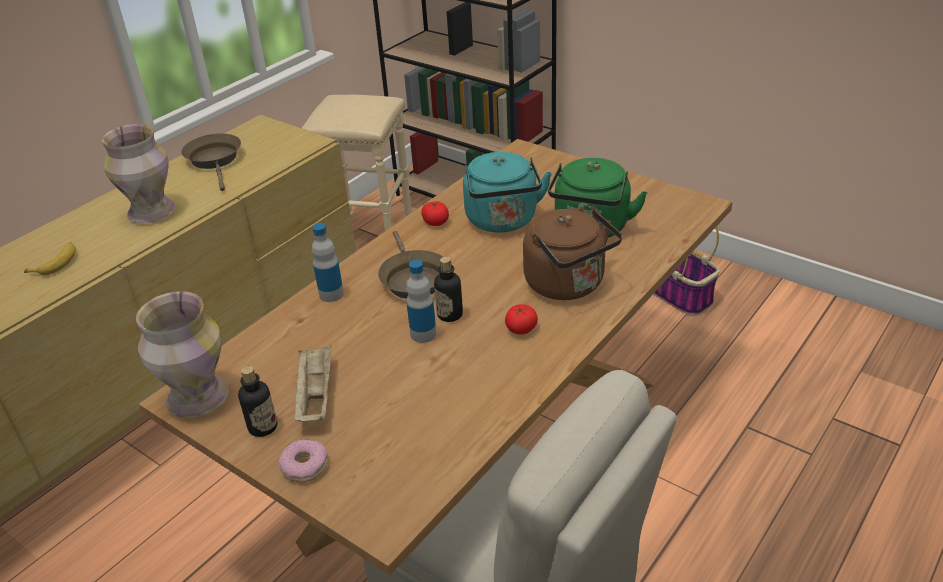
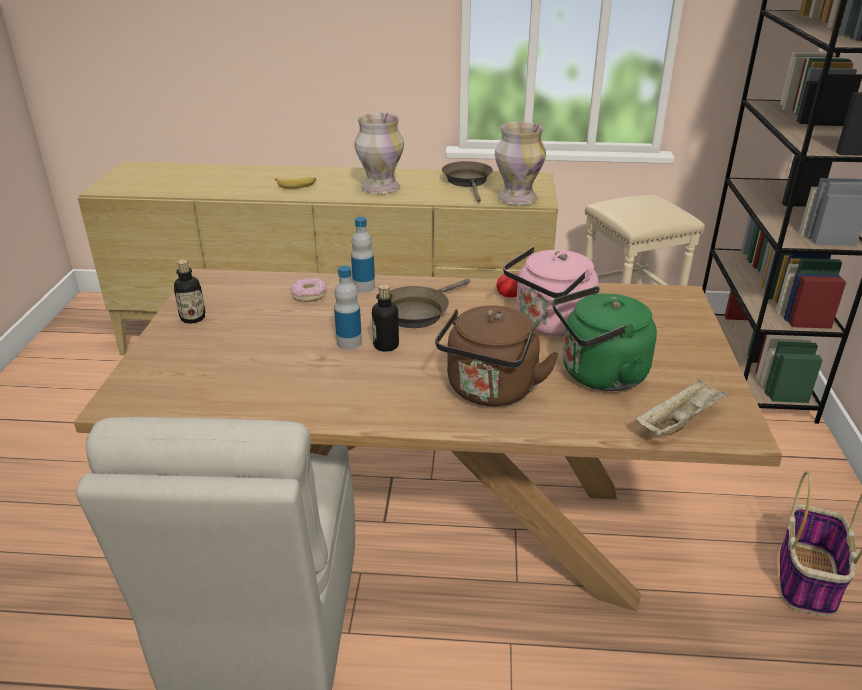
camera: 55 degrees right, 5 degrees down
vase [136,291,229,418] -> vase moved to [495,121,546,205]
brown frying pan [181,133,241,191] -> brown frying pan turned 45 degrees counterclockwise [442,161,493,202]
donut [279,439,328,482] -> donut moved to [290,278,327,302]
beige tray [294,345,332,422] -> beige tray moved to [636,378,730,435]
turquoise kettle [463,152,552,233] -> pink kettle [503,246,598,336]
tomato [505,304,538,335] -> none

